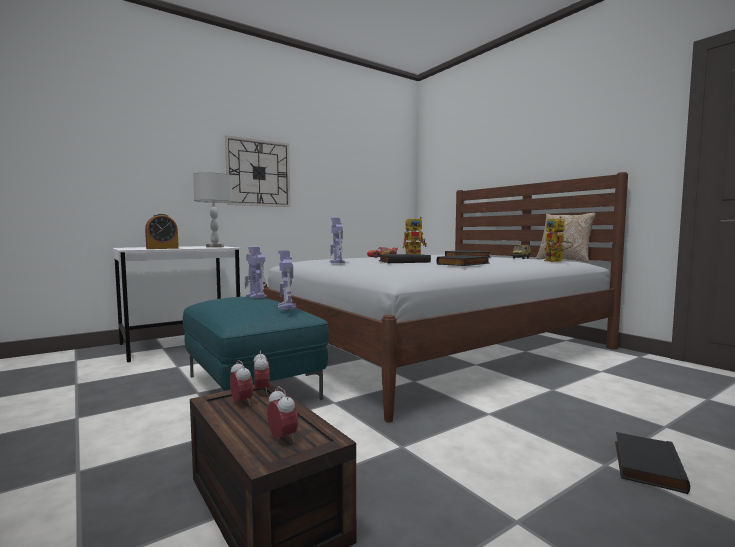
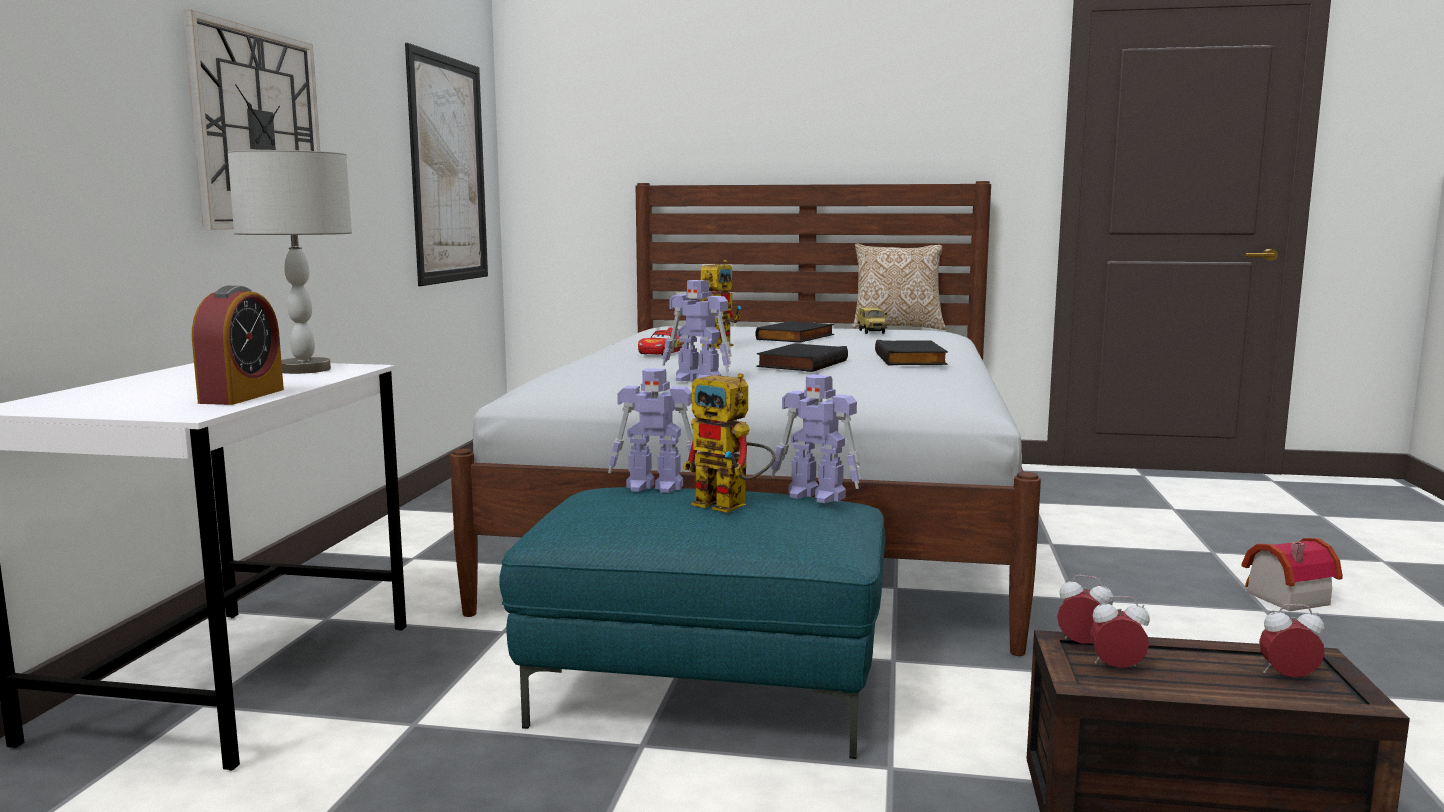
camera: 45 degrees left, 5 degrees up
toy robot [544,216,573,262] -> toy robot moved to [683,373,776,513]
black book [615,432,690,494] -> toy house [1242,538,1343,611]
none -> picture [405,43,488,286]

